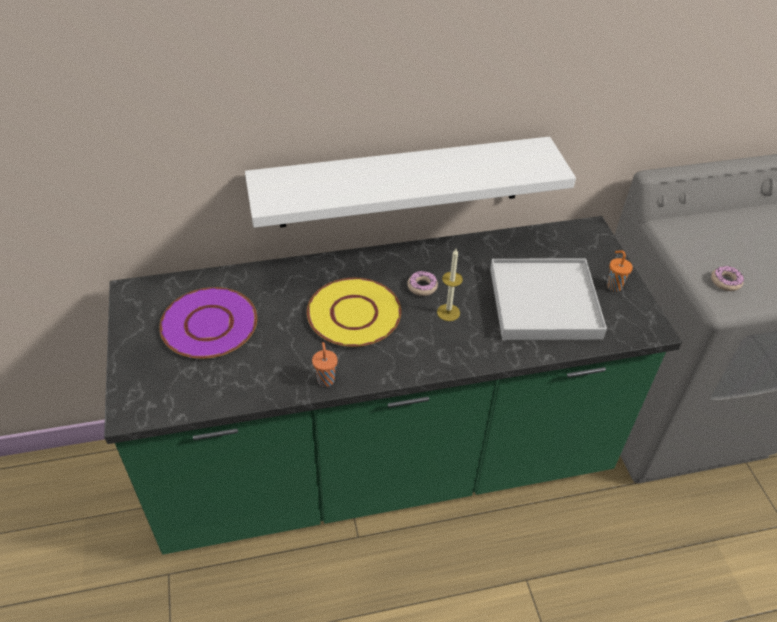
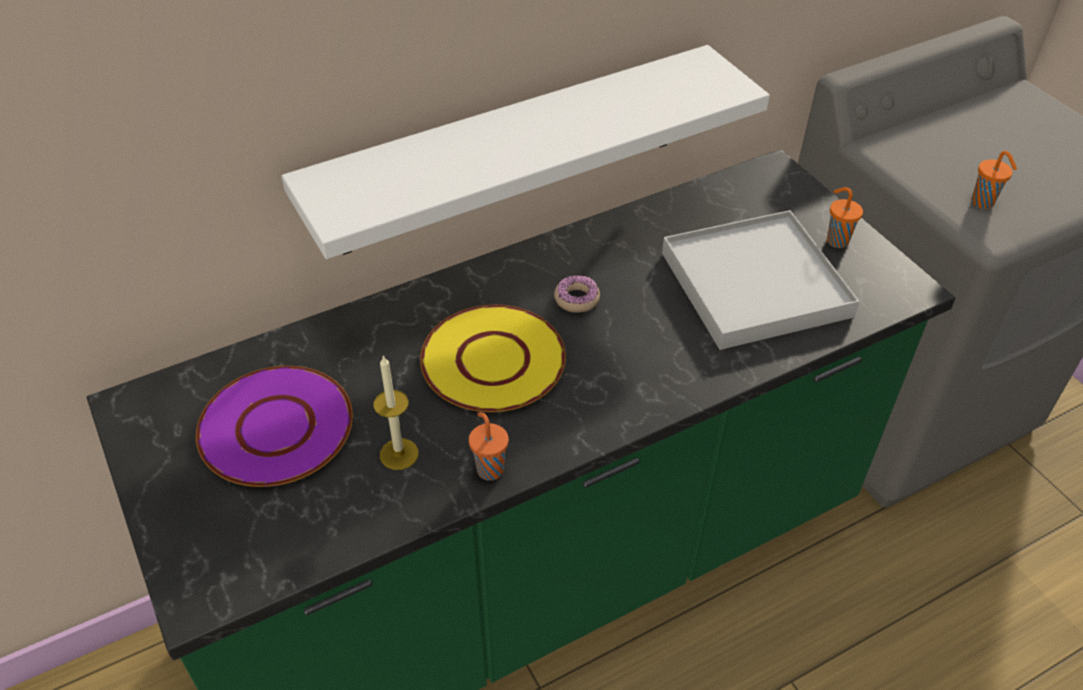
camera: 15 degrees left, 0 degrees up
candle [437,249,463,321] -> candle moved to [373,355,419,470]
donut [711,266,744,291] -> orange cup [971,151,1017,209]

